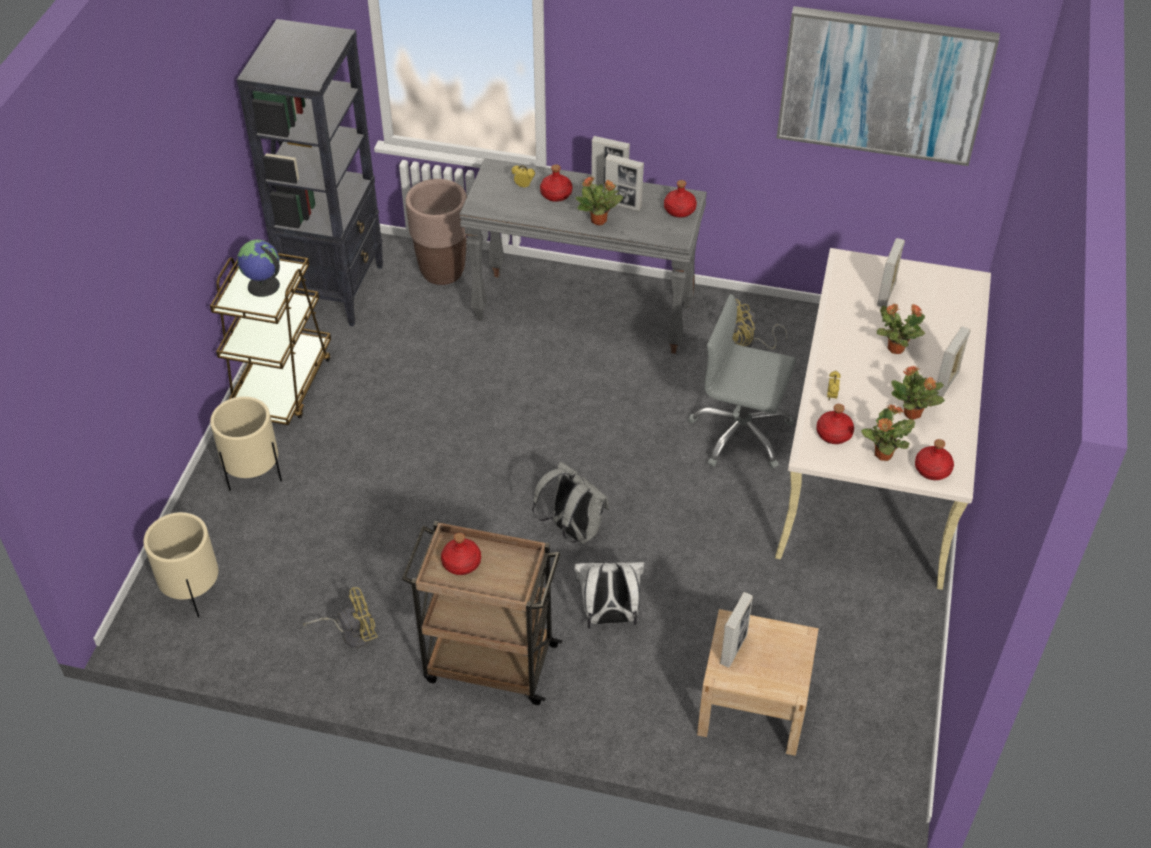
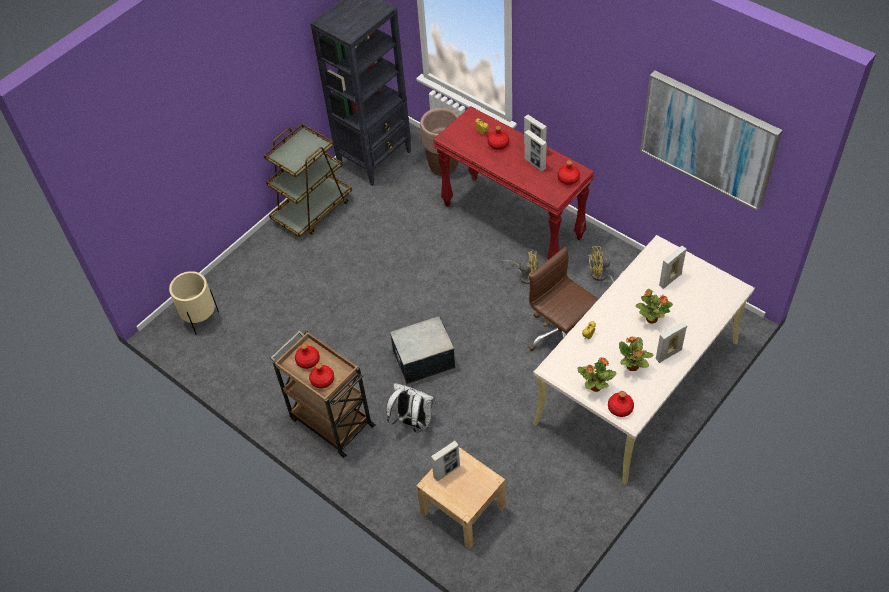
camera: 30 degrees right, 5 degrees up
beige planter [210,396,282,491] -> none
globe [237,240,280,297] -> none
yellow fan [303,587,377,648] -> yellow fan moved to [501,249,539,284]
grey console table [459,158,707,354] -> red console table [433,106,594,260]
grey backpack [532,462,609,544] -> storage box [390,316,455,384]
potted plant [575,176,623,225] -> none
grey office chair [688,294,796,469] -> brown office chair [528,246,598,351]
red bottle [816,404,854,444] -> red bottle moved to [309,363,334,388]

